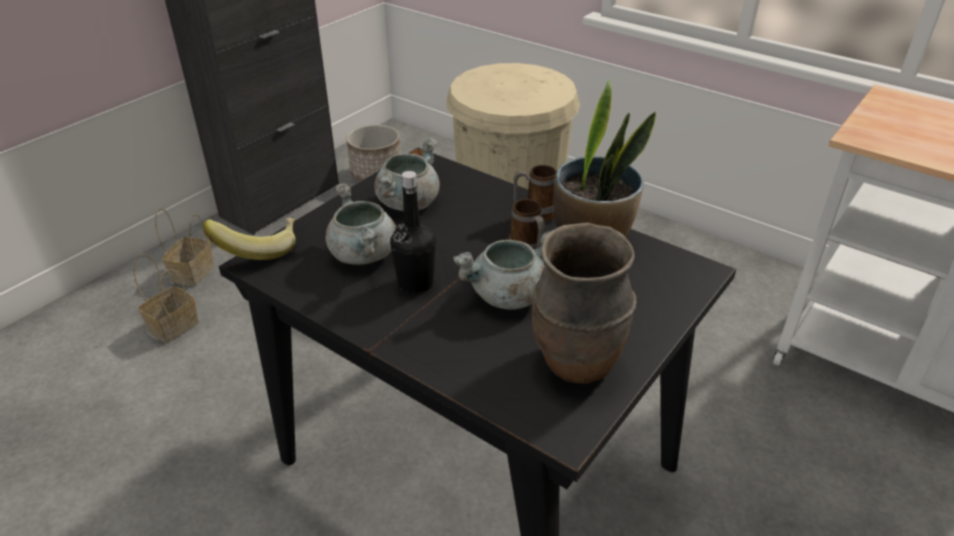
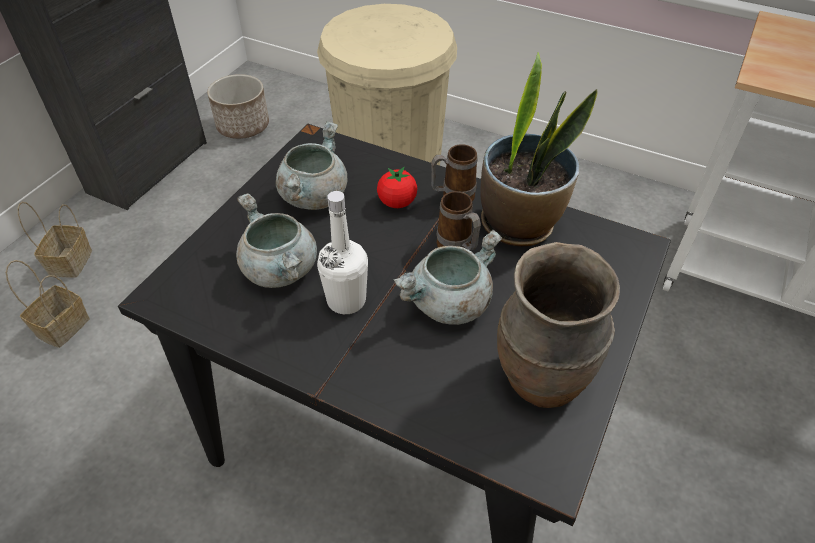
camera: 10 degrees left, 10 degrees up
banana [203,218,296,260] -> none
black bottle [390,171,436,293] -> white bottle [317,191,368,314]
none -> tomato [377,167,417,208]

